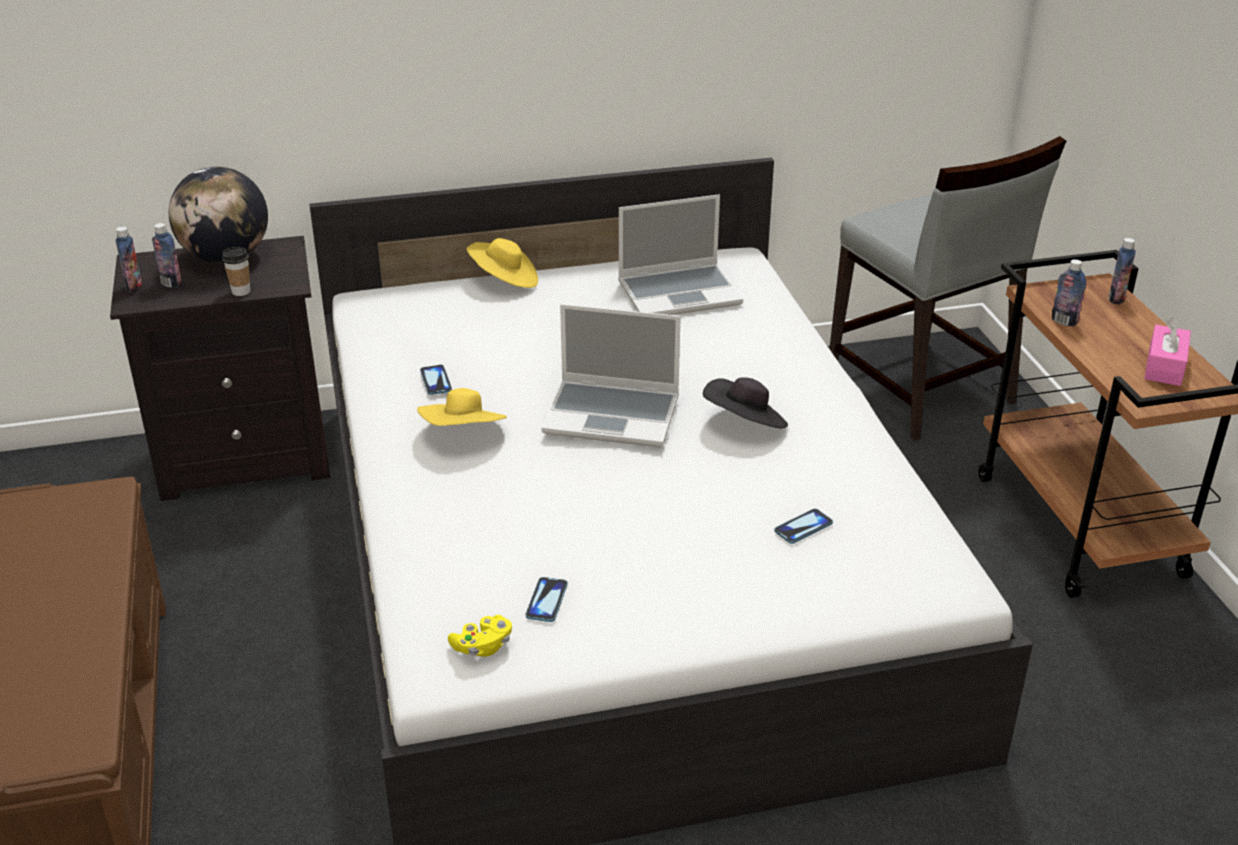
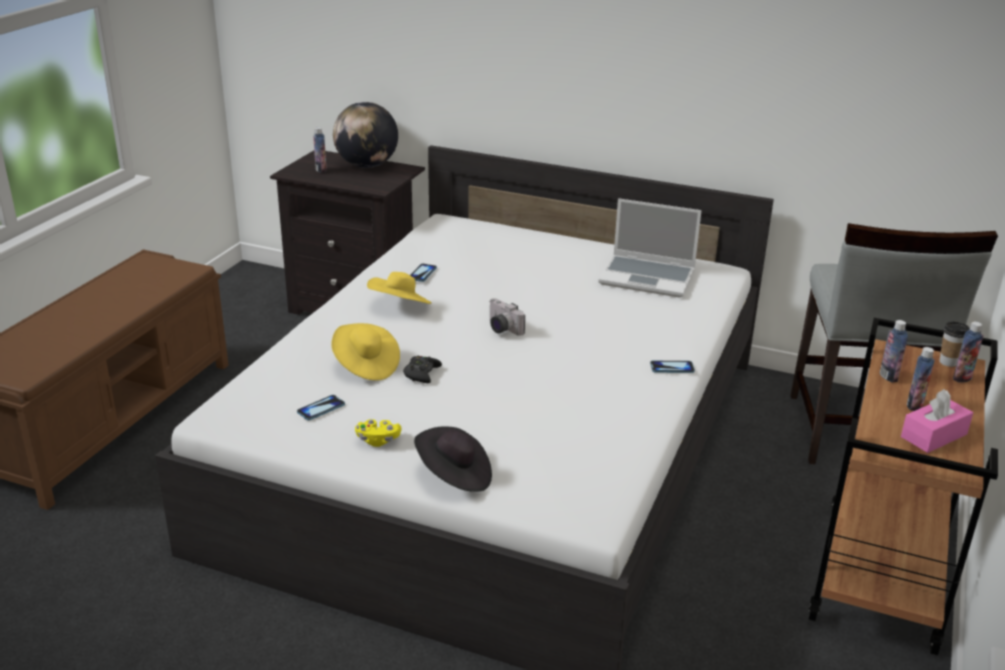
camera: 35 degrees right, 5 degrees down
bottle [116,226,142,293] -> bottle moved to [907,347,935,411]
cup [222,247,250,296] -> cup moved to [940,322,969,367]
yellow game controller [448,615,512,657] -> yellow game controller moved to [355,419,401,447]
yellow hat [467,238,538,288] -> yellow hat moved to [331,323,400,381]
laptop [541,304,681,447] -> camera [489,298,525,336]
black hat [703,378,788,428] -> black hat moved to [414,427,492,492]
phone [774,509,833,544] -> phone moved to [650,361,695,373]
none -> black game controller [403,356,442,383]

